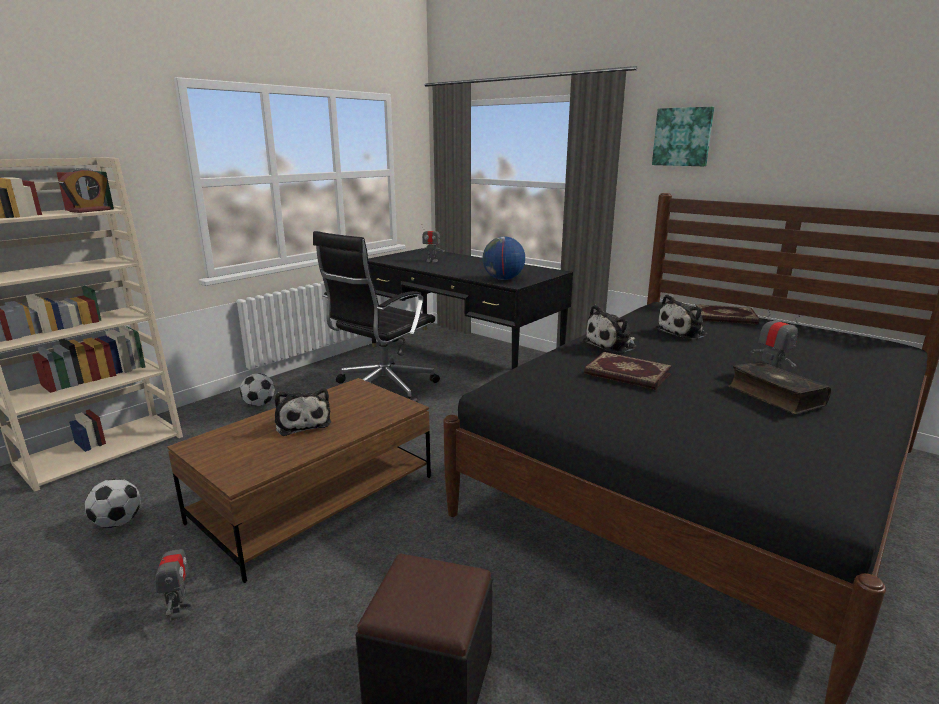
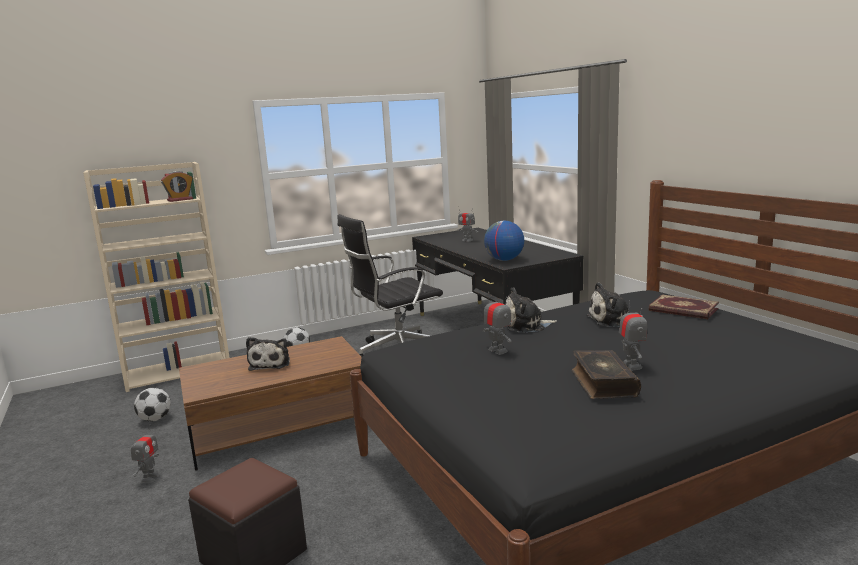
camera: 25 degrees right, 5 degrees down
book [584,352,672,390] -> toy robot [483,292,511,355]
picture [652,107,714,166] -> none

